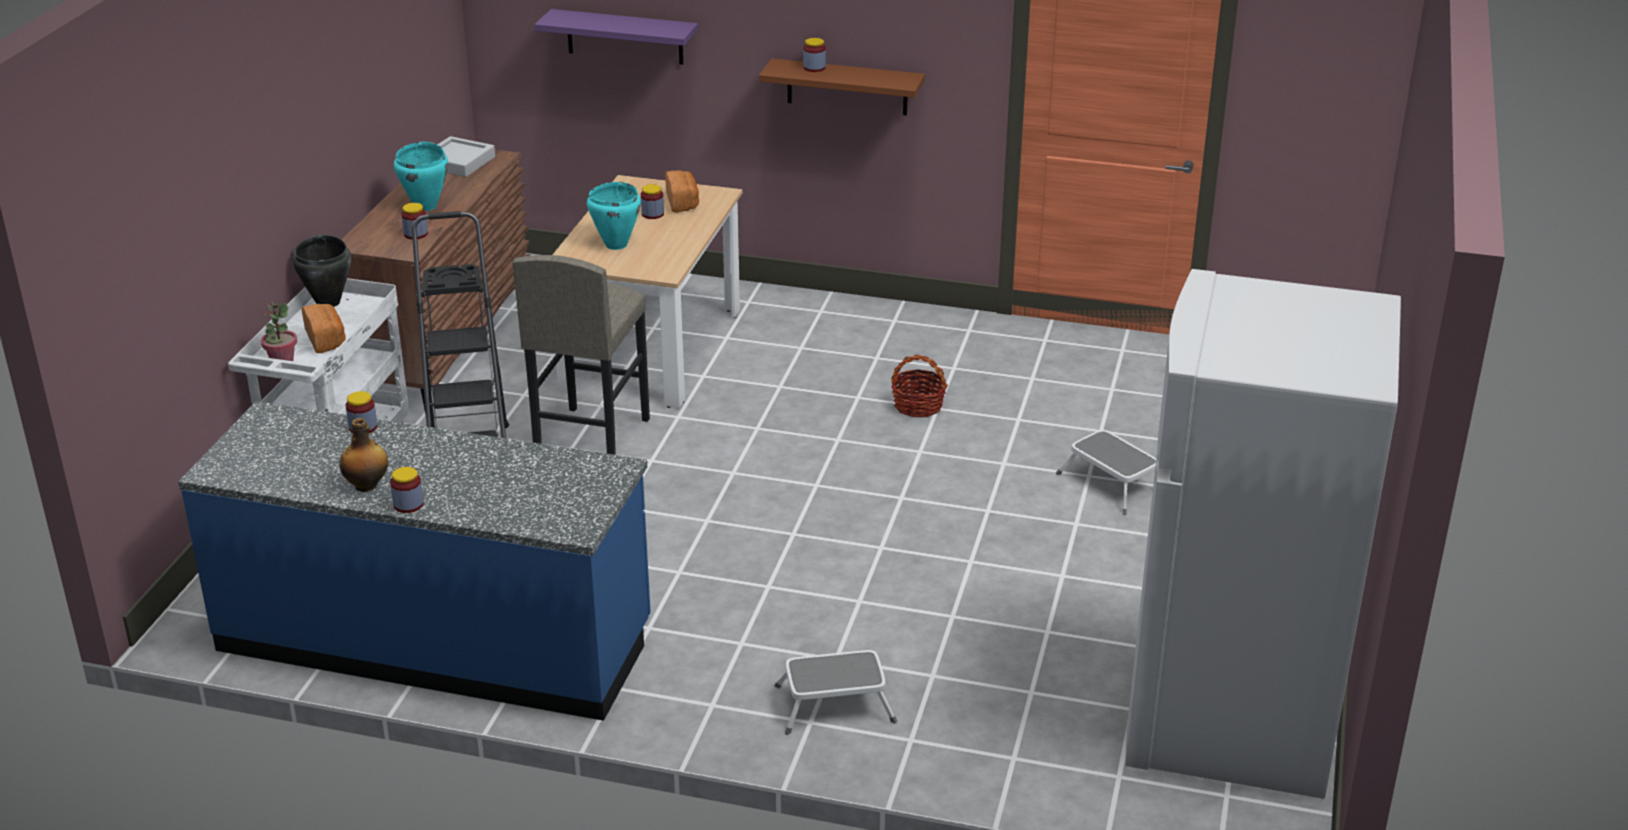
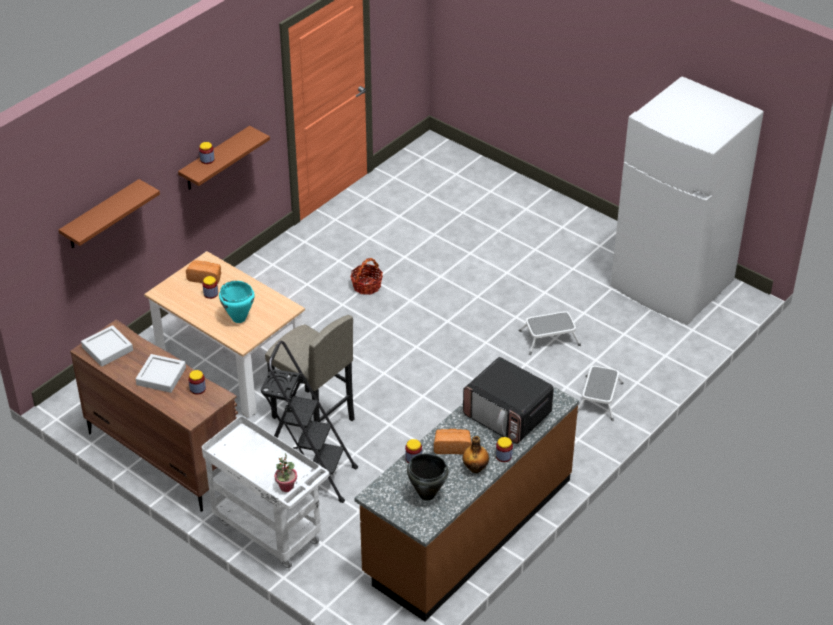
camera: 65 degrees left, 10 degrees up
blue counter [178,401,651,721] -> brown counter [355,363,579,621]
black cooking pot [293,235,351,307] -> black cooking pot moved to [407,453,448,501]
bread [302,304,346,353] -> bread moved to [434,429,472,454]
turquoise cooking pot [394,142,448,211] -> grey tray [136,354,186,393]
purple shelf [535,9,698,65] -> brown shelf [59,179,160,248]
grey step ladder [1056,430,1156,515] -> grey step ladder moved to [519,311,581,355]
none -> microwave [463,357,554,444]

